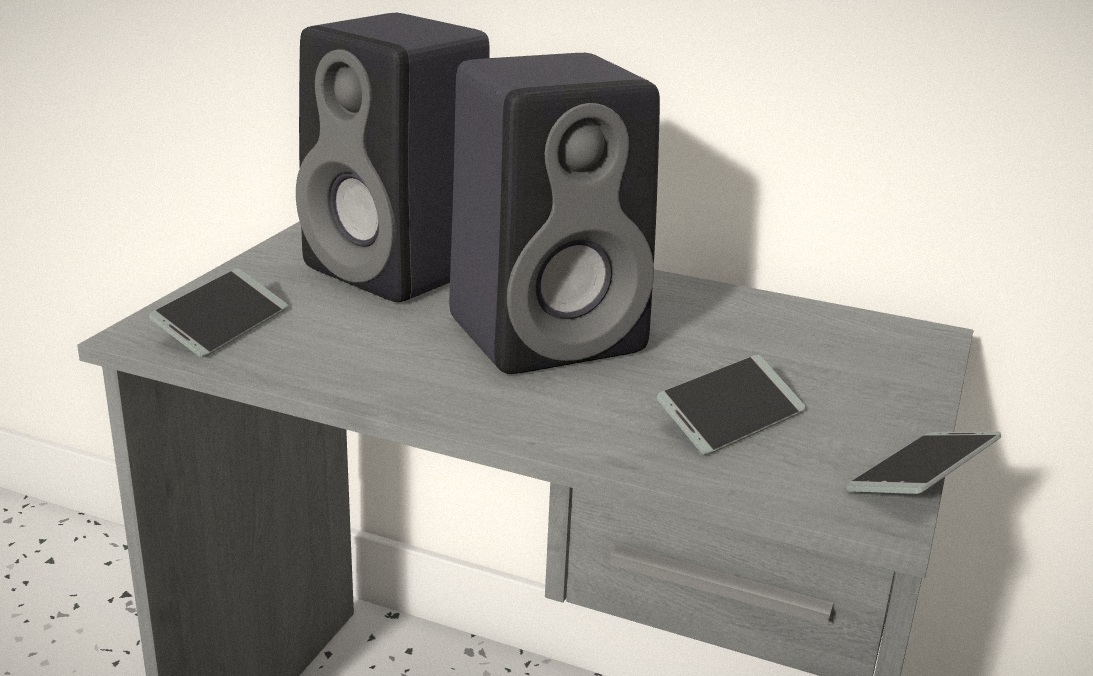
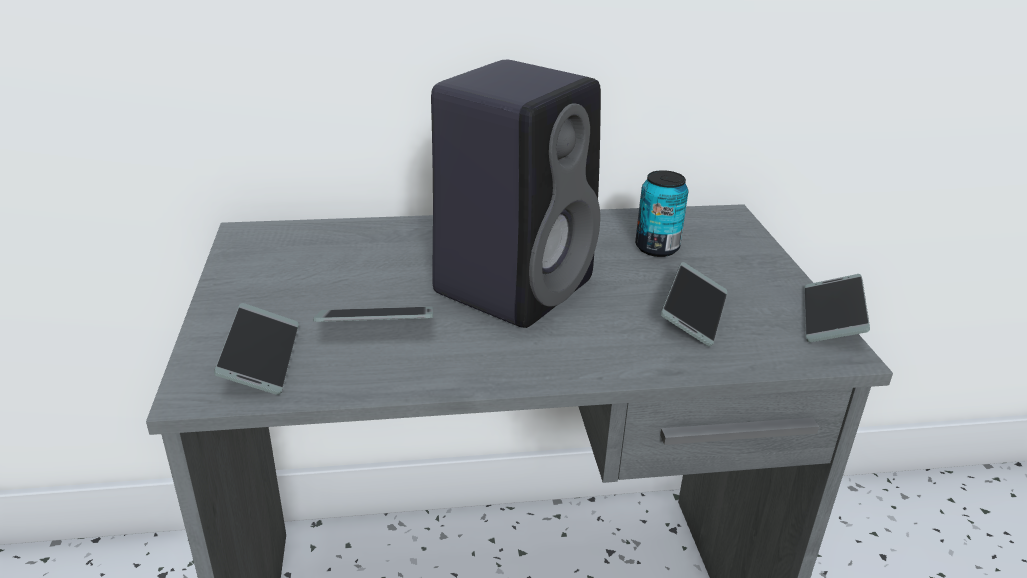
camera: 30 degrees left, 5 degrees up
black speaker [296,13,489,302] -> none
none -> phone [313,307,433,322]
none -> can [635,170,688,257]

